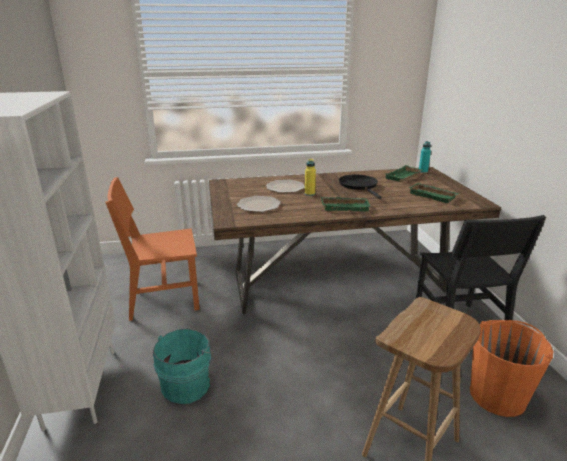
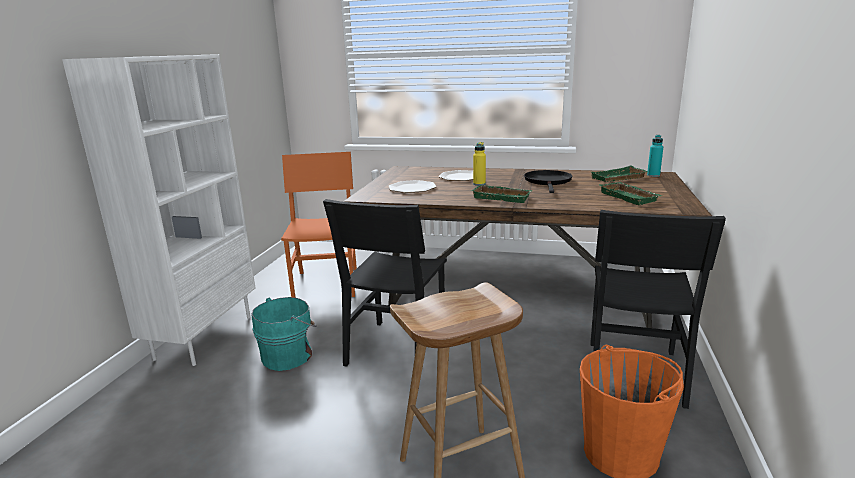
camera: 25 degrees right, 5 degrees down
orange chair [105,177,200,321] -> orange chair turned 75 degrees clockwise [281,152,357,298]
none -> black chair [323,199,447,366]

